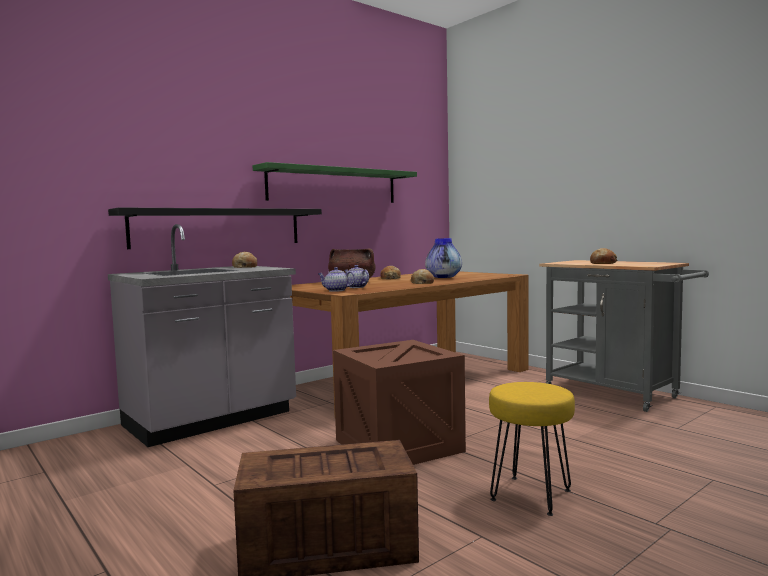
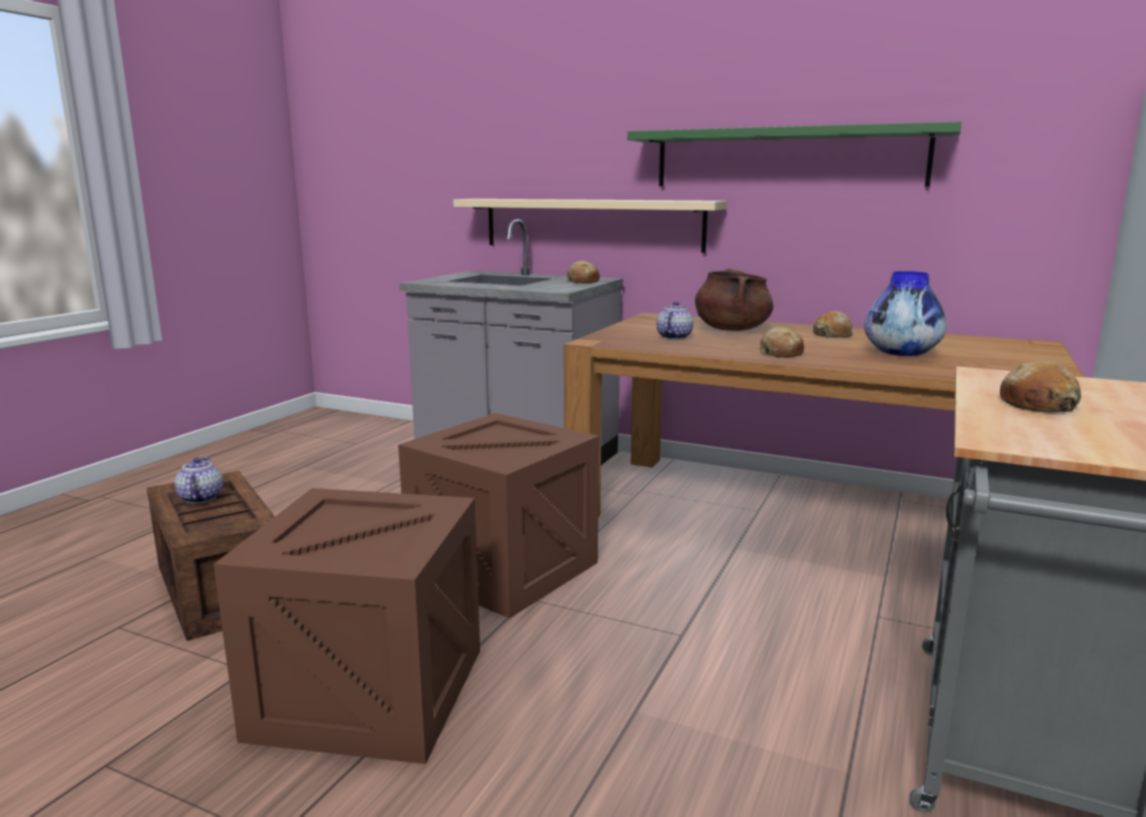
camera: 65 degrees right, 10 degrees up
black shelf [108,208,322,249] -> beige shelf [453,199,727,253]
teapot [318,267,356,292] -> teapot moved to [175,457,223,504]
yellow stool [489,382,575,516] -> crate [214,488,480,764]

